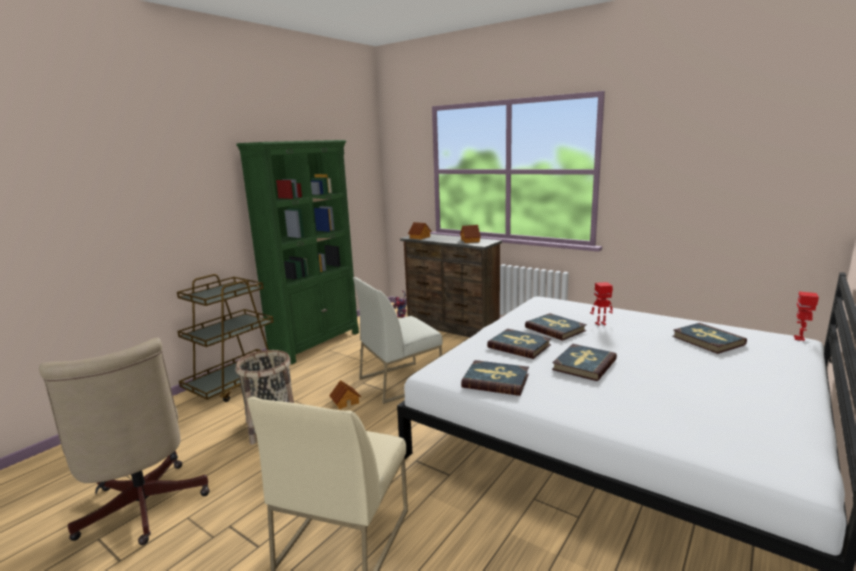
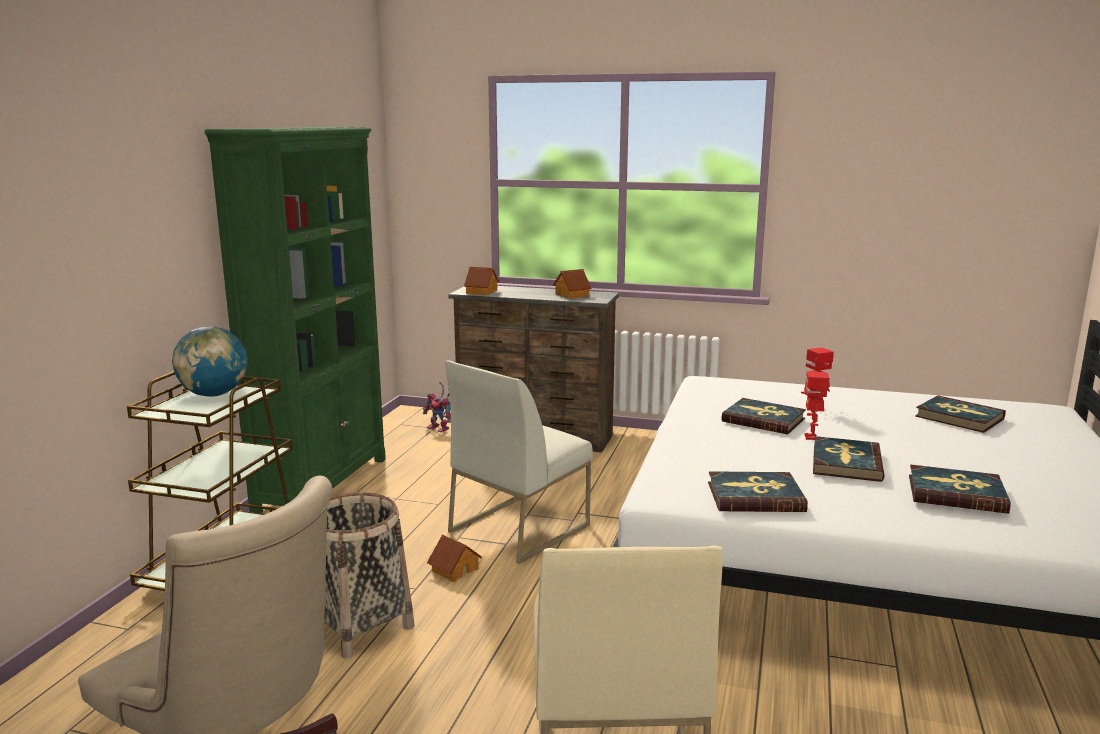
camera: 20 degrees left, 0 degrees up
book [487,329,551,359] -> book moved to [909,464,1011,514]
toy robot [794,292,819,341] -> toy robot moved to [804,371,830,440]
none -> globe [172,326,248,397]

